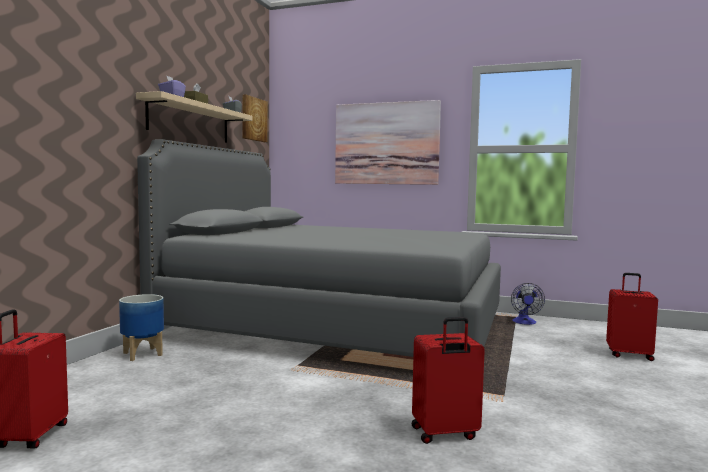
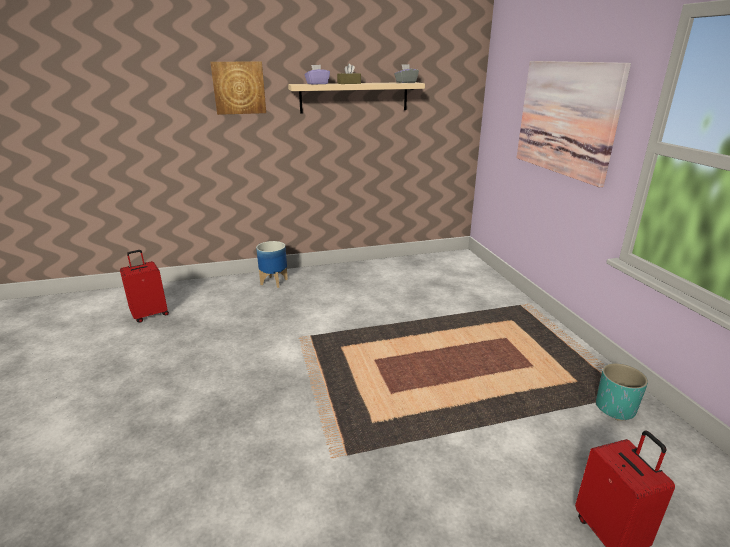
camera: 55 degrees right, 20 degrees up
grey bed [137,139,501,357] -> none
picture [243,94,268,142] -> picture moved to [210,62,266,115]
red suitcase [412,317,485,444] -> none
fan [511,283,545,325] -> turquoise planter [596,363,648,421]

